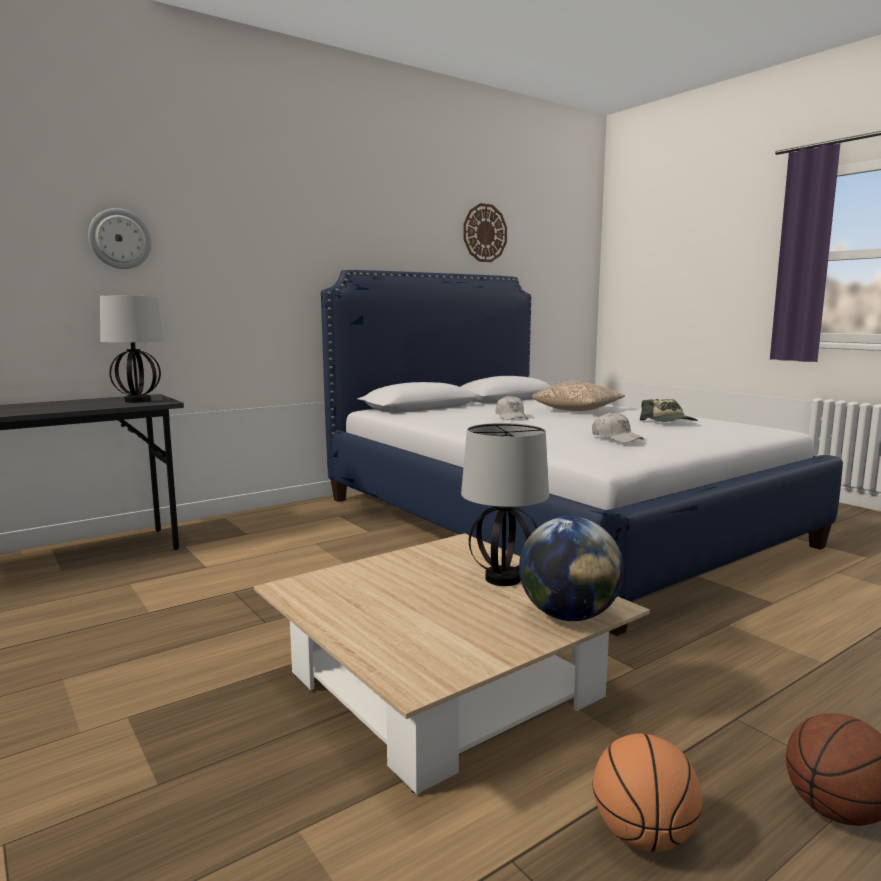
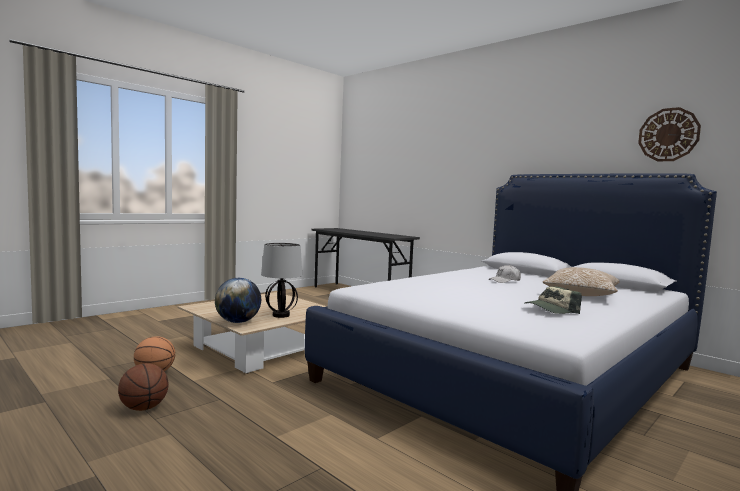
camera: 80 degrees right, 5 degrees down
wall clock [88,208,152,269] -> none
table lamp [100,296,165,403] -> none
white cap [592,412,644,443] -> none

